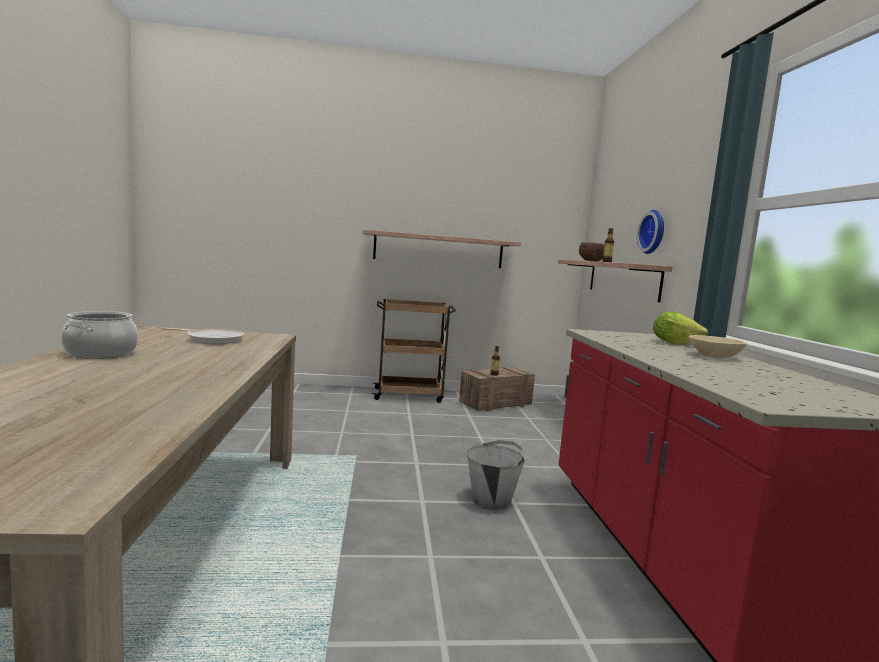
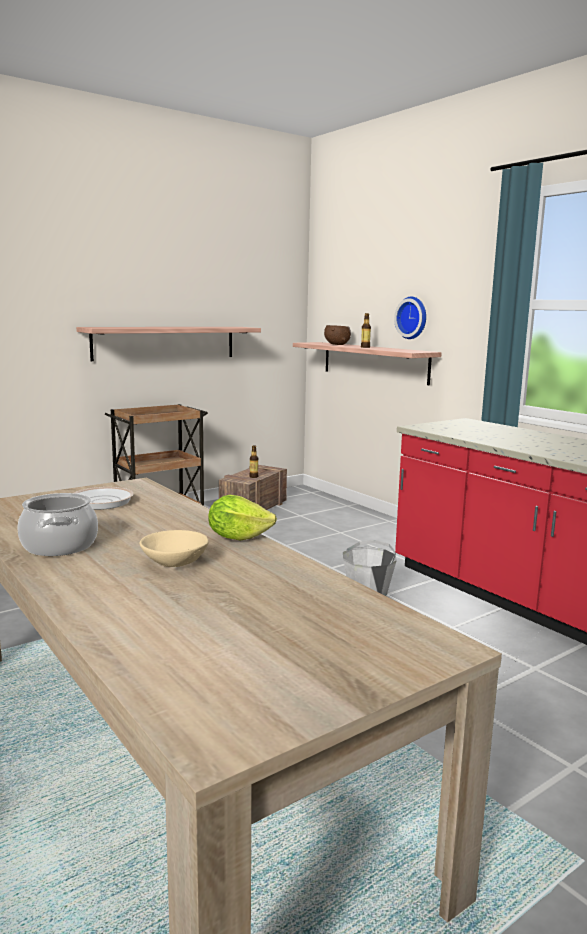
camera: 30 degrees left, 5 degrees up
lettuce [653,311,708,345] -> lettuce moved to [208,495,277,540]
beige bowl [689,335,746,358] -> beige bowl moved to [140,530,209,567]

